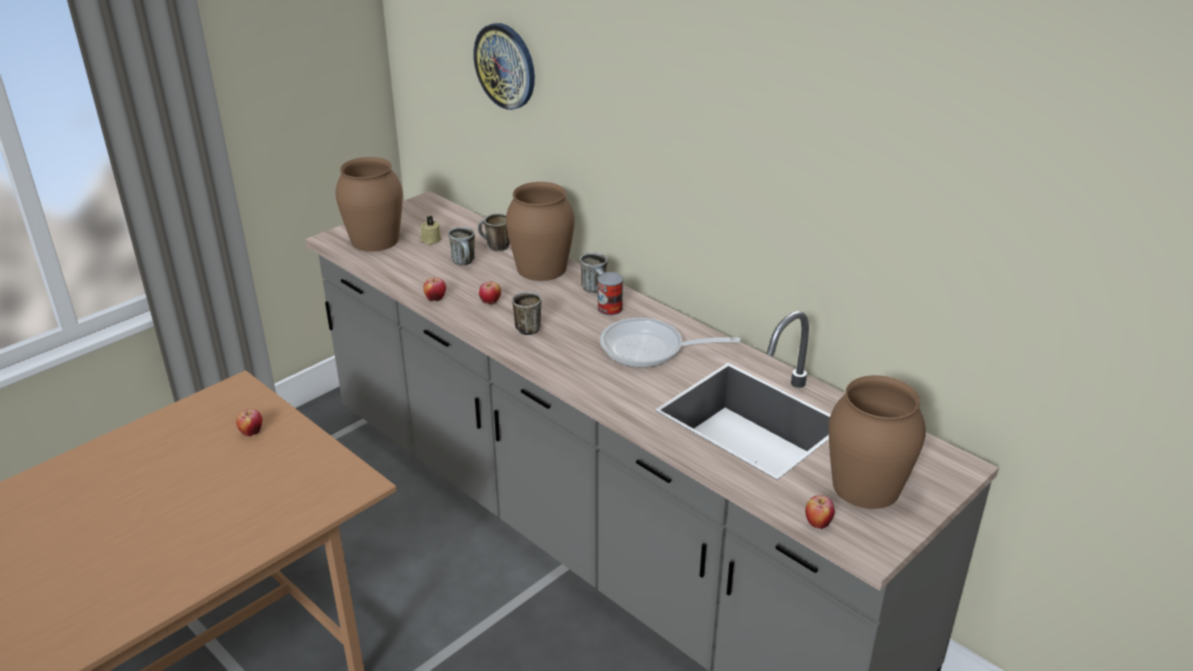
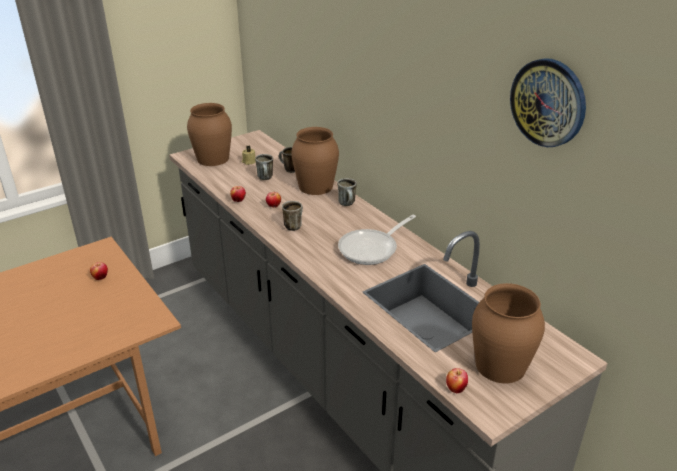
camera: 10 degrees right, 0 degrees up
wall clock [473,23,535,110] -> wall clock moved to [510,58,586,147]
can [597,272,623,316] -> none
frying pan [600,318,740,368] -> frying pan turned 60 degrees counterclockwise [338,215,416,265]

